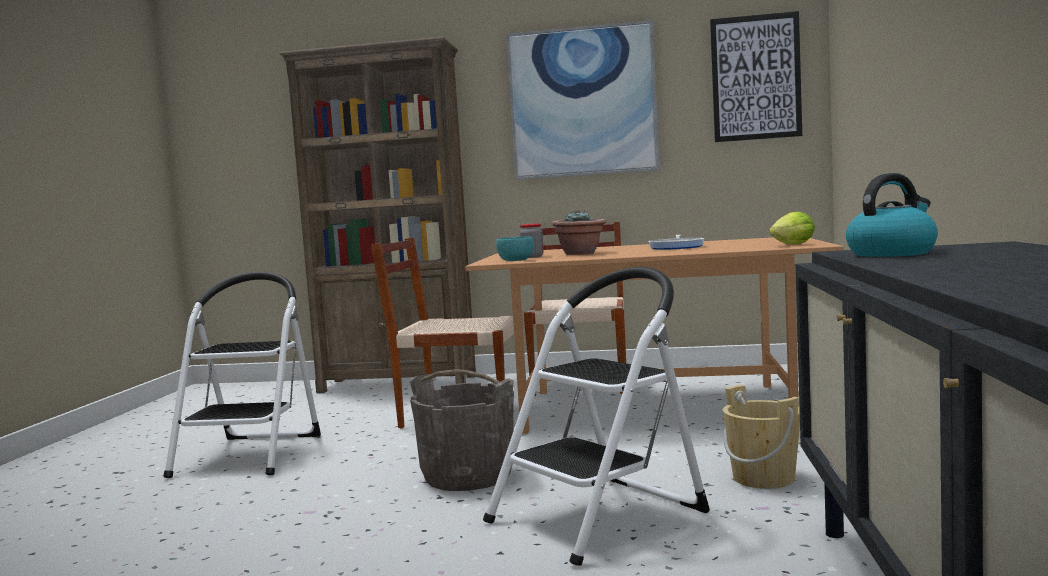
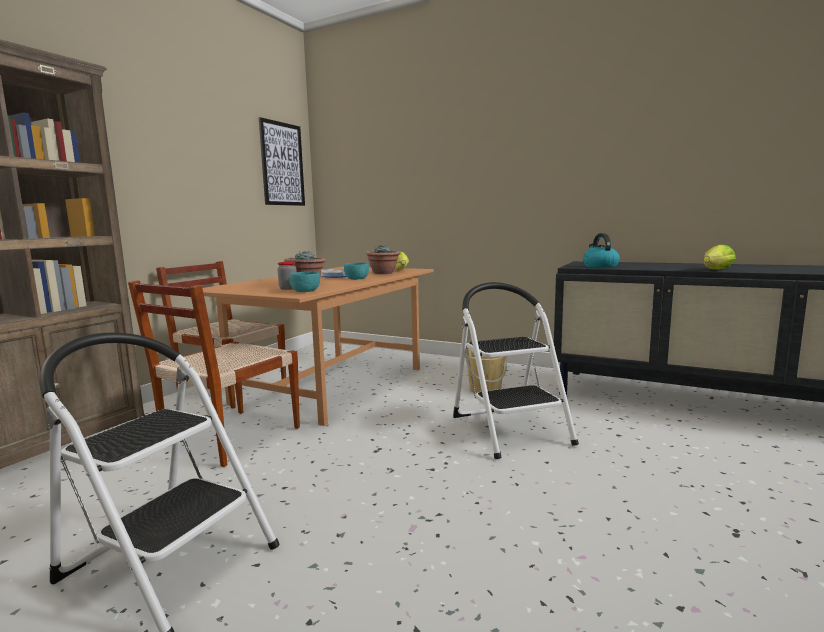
camera: 70 degrees left, 5 degrees up
grey bucket [410,369,514,491] -> none
picture [506,20,660,180] -> none
none -> turquoise bowl [344,263,369,280]
none -> potted plant [366,245,400,274]
none -> lettuce [704,244,736,270]

